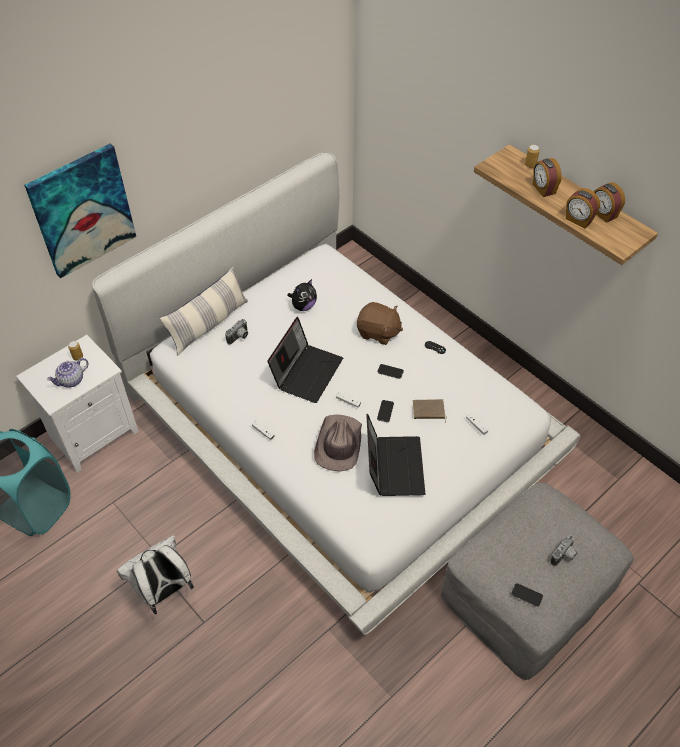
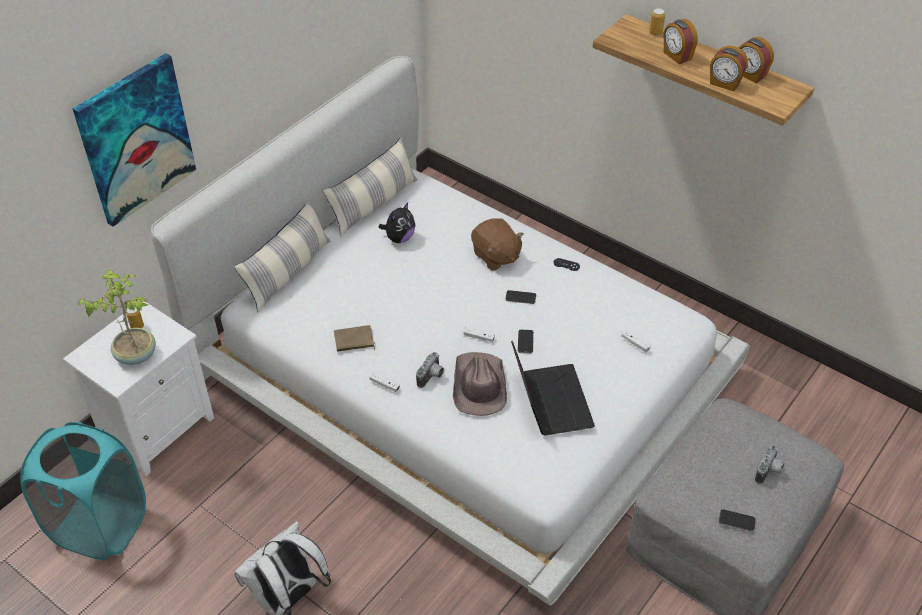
camera: 10 degrees left, 5 degrees down
teapot [47,358,89,388] -> potted plant [77,270,156,365]
camera [225,319,248,344] -> camera moved to [416,352,444,388]
laptop [267,317,343,403] -> none
brown plush toy [357,302,403,345] -> brown plush toy turned 45 degrees clockwise [471,218,524,271]
brown book [413,399,447,423] -> brown book moved to [334,325,376,352]
none -> pillow [322,136,417,237]

